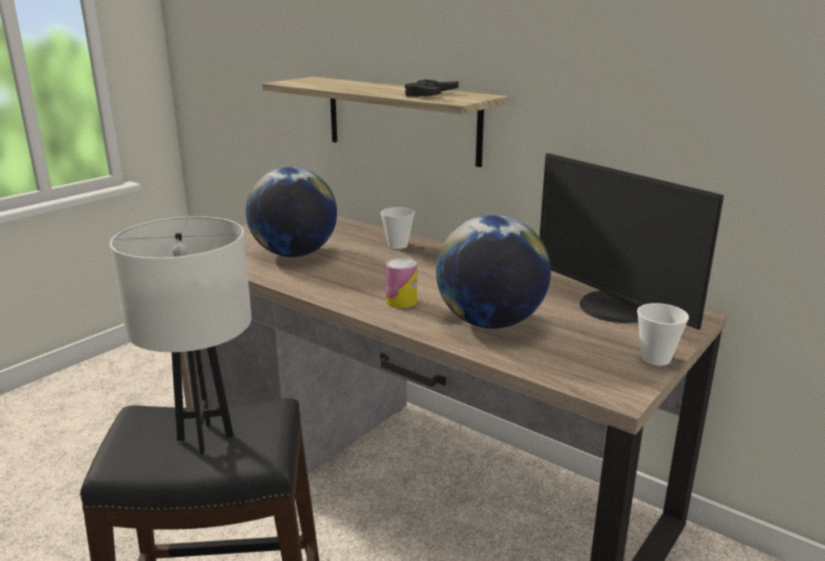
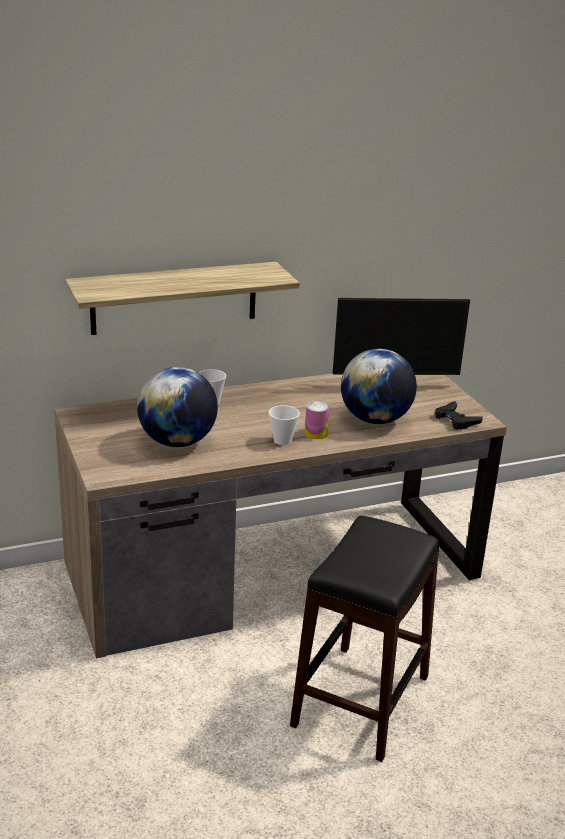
camera: 60 degrees left, 5 degrees up
white table lamp [110,216,252,454] -> none
black game controller [405,79,459,97] -> black game controller moved to [435,401,483,430]
cup [637,303,689,366] -> cup moved to [269,405,300,445]

